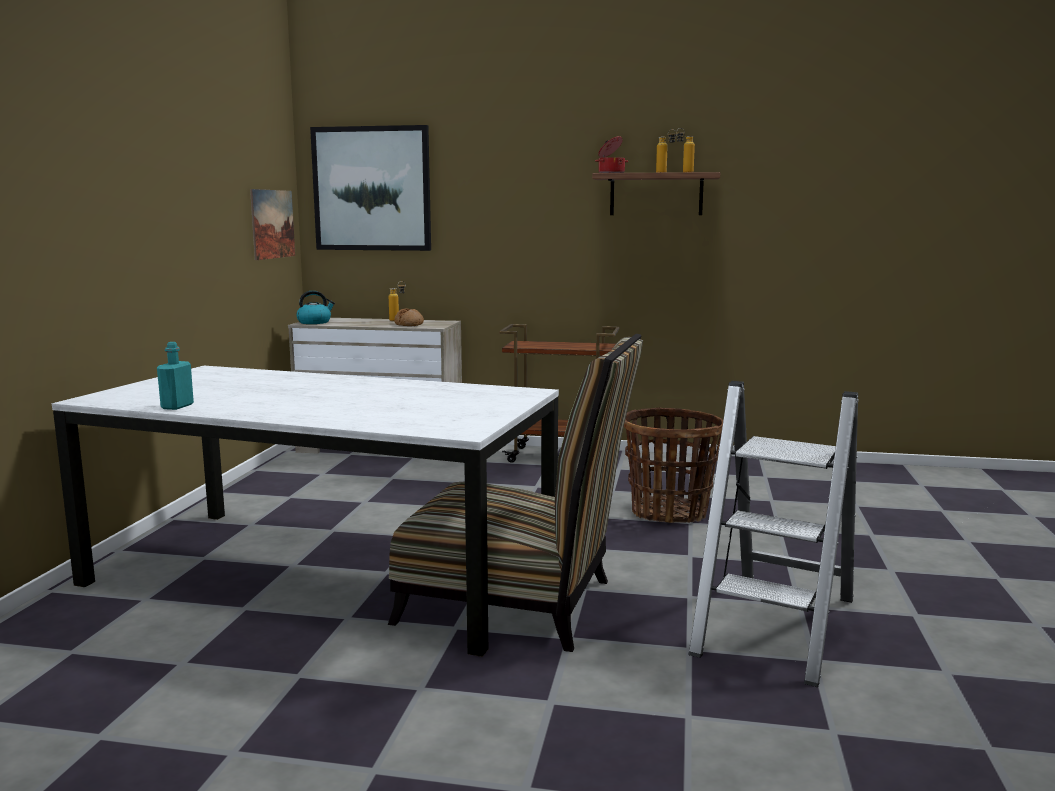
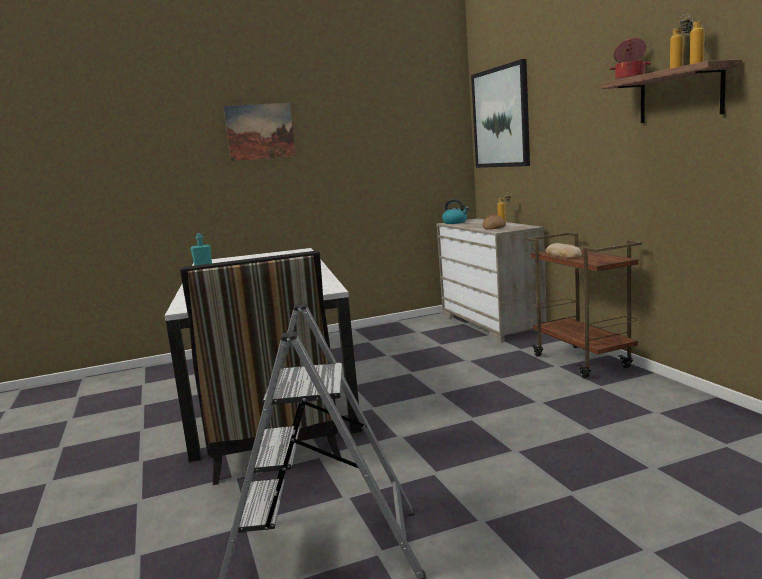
camera: 60 degrees right, 0 degrees up
picture [250,189,295,260] -> picture moved to [223,103,296,161]
basket [624,407,723,523] -> none
none -> bread [546,243,582,258]

